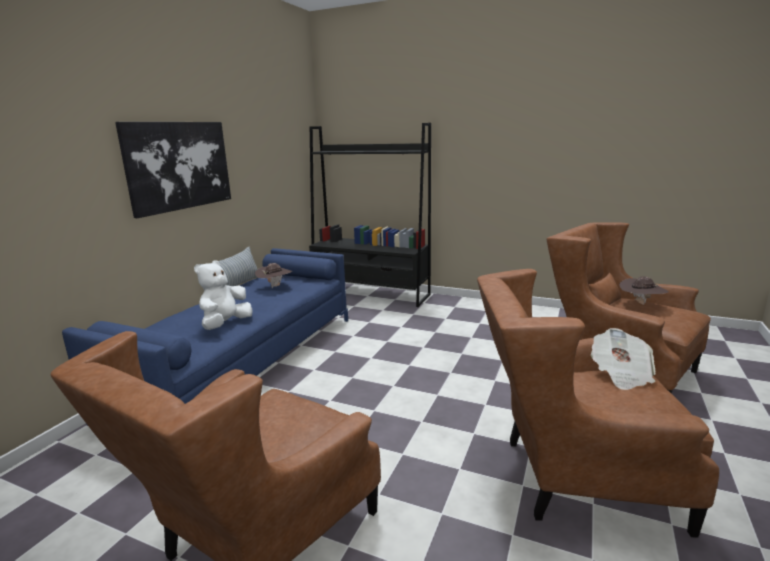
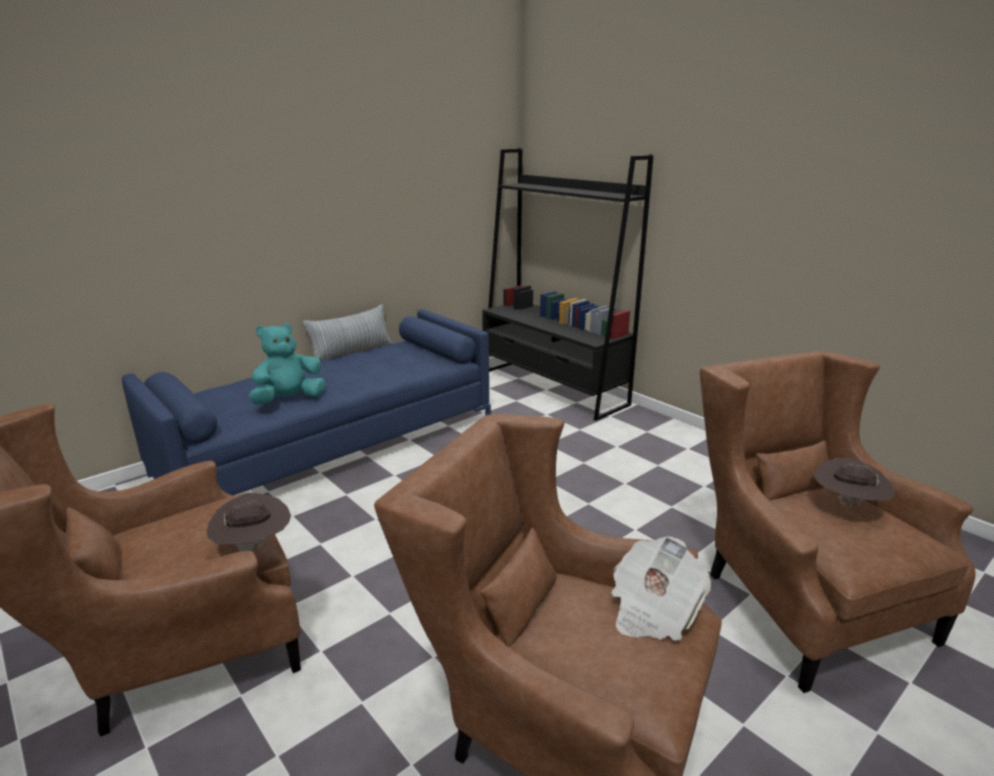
camera: 25 degrees right, 5 degrees up
picture [115,122,231,218] -> none
white plush toy [194,261,253,330] -> turquoise plush toy [249,323,326,404]
brown hat [255,263,292,288] -> brown hat moved to [206,493,291,551]

